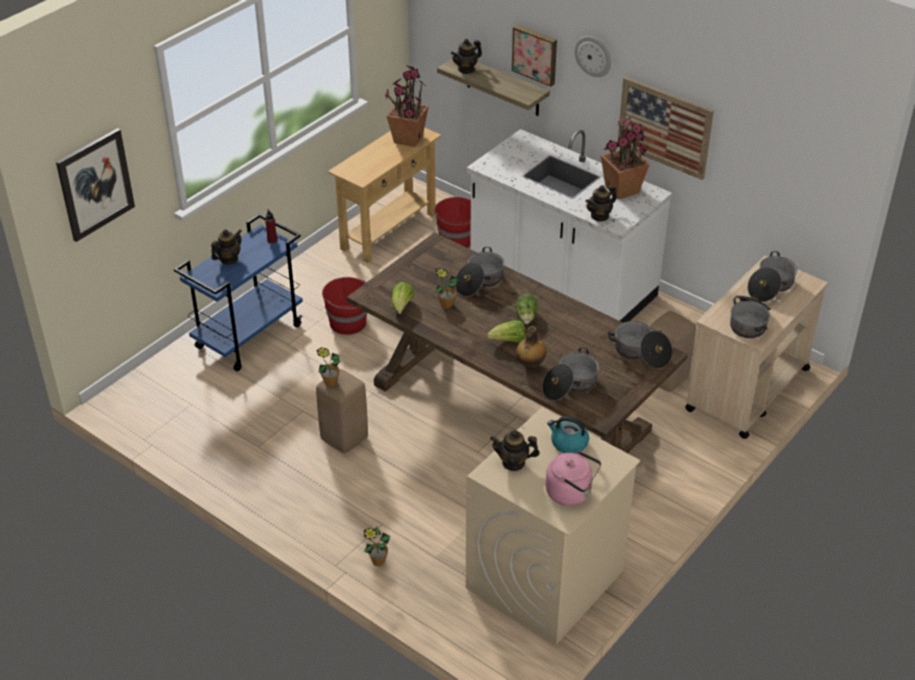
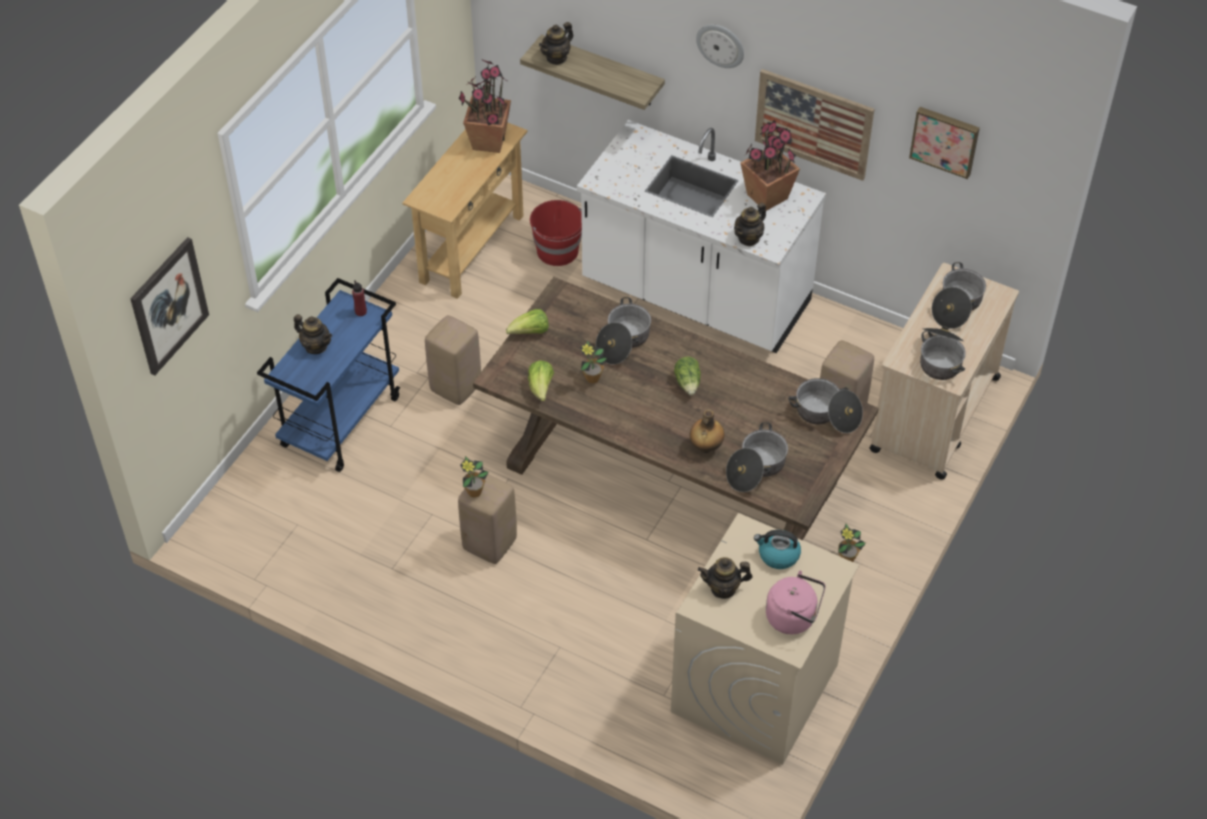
camera: 10 degrees left, 10 degrees up
teapot [211,229,242,264] -> teapot turned 90 degrees clockwise [294,314,332,354]
red bucket [322,277,367,335] -> beige stool [425,315,481,405]
potted plant [364,526,390,566] -> potted plant moved to [838,524,866,562]
lettuce [486,320,525,343] -> lettuce moved to [506,309,549,334]
picture [512,25,557,86] -> picture moved to [909,107,980,179]

